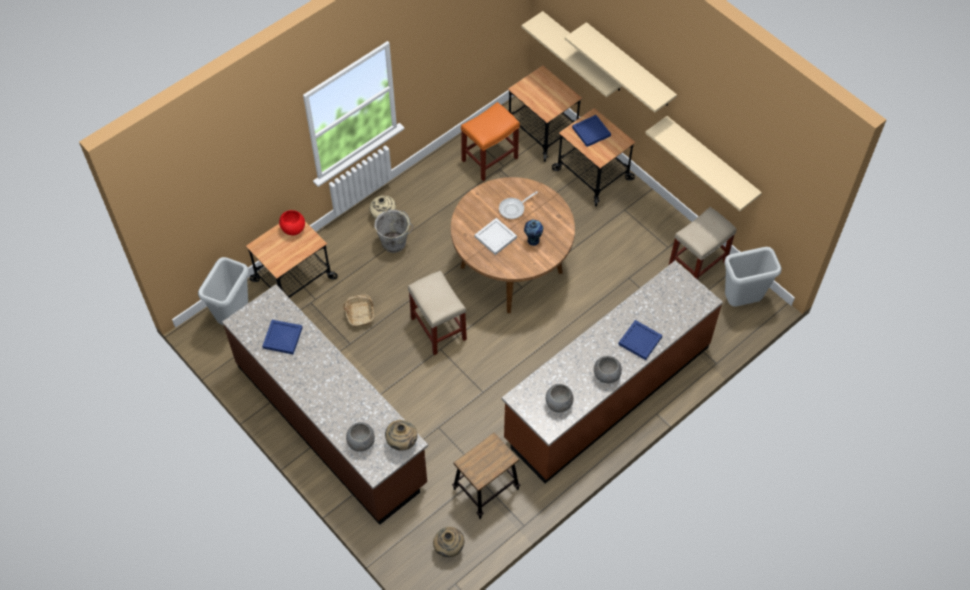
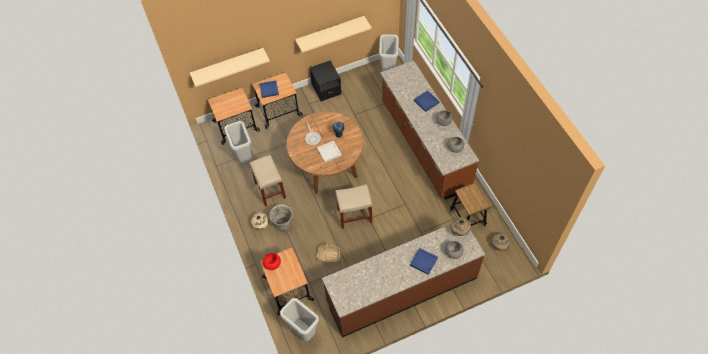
camera: 70 degrees left, 0 degrees up
blue tray [262,320,303,354] -> blue tray moved to [410,248,438,275]
orange stool [461,102,520,181] -> grey trash can [224,121,251,163]
beige shelf [565,22,677,112] -> none
beige stool [668,207,737,280] -> beige stool moved to [249,155,286,206]
none -> black nightstand [310,60,341,101]

